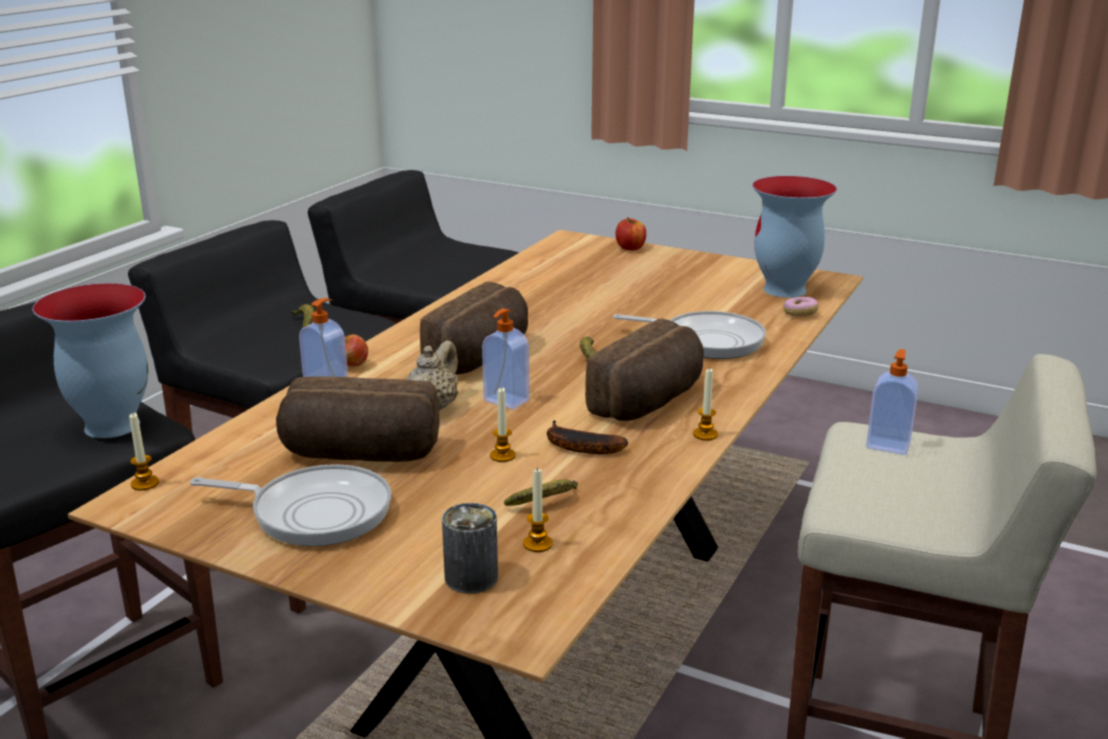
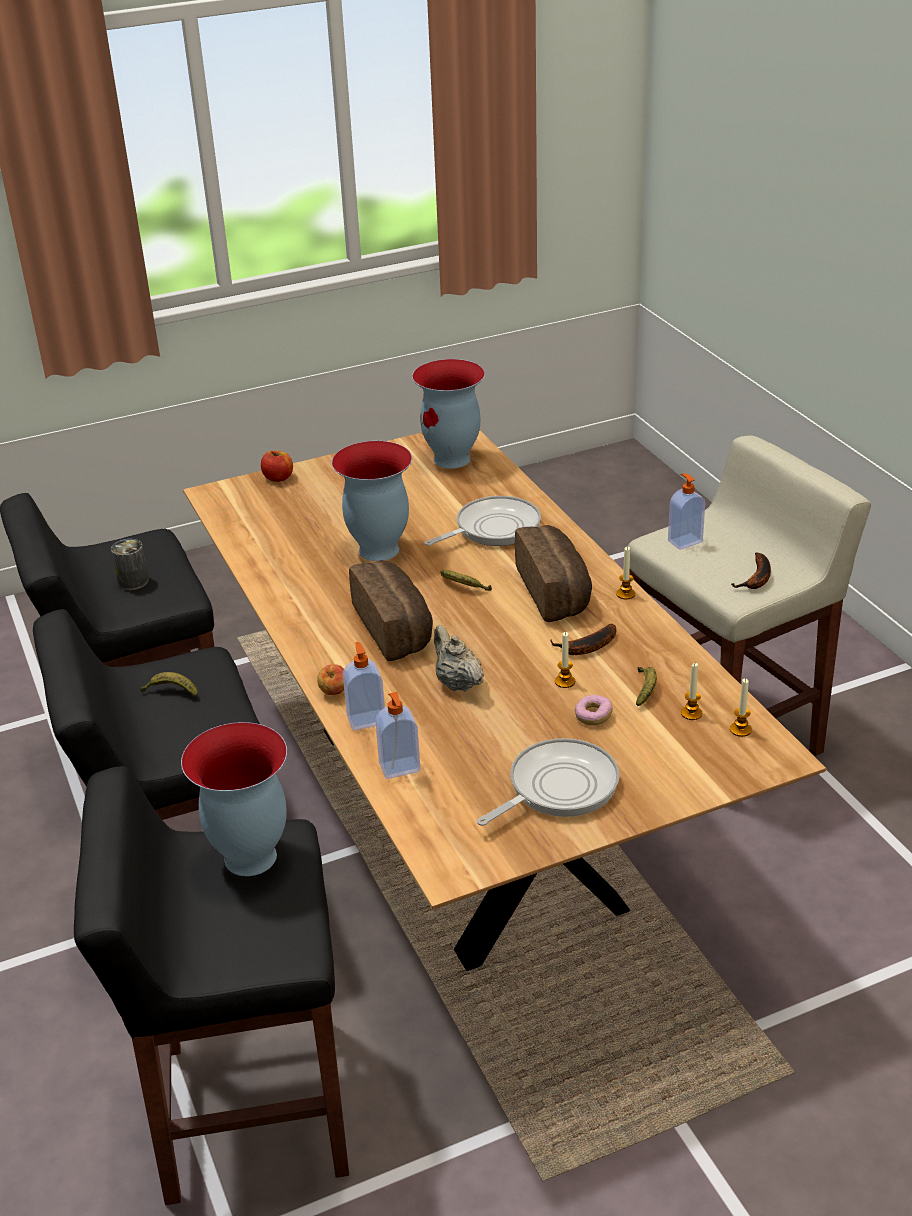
camera: 50 degrees left, 10 degrees up
candle [129,413,159,490] -> candle moved to [730,678,752,737]
bread [276,376,439,462] -> none
can [442,503,498,594] -> can moved to [111,539,149,590]
soap dispenser [482,308,530,410] -> soap dispenser moved to [375,692,420,779]
donut [783,297,819,317] -> donut moved to [575,695,613,725]
none -> vase [332,441,412,561]
none -> banana [731,552,771,589]

